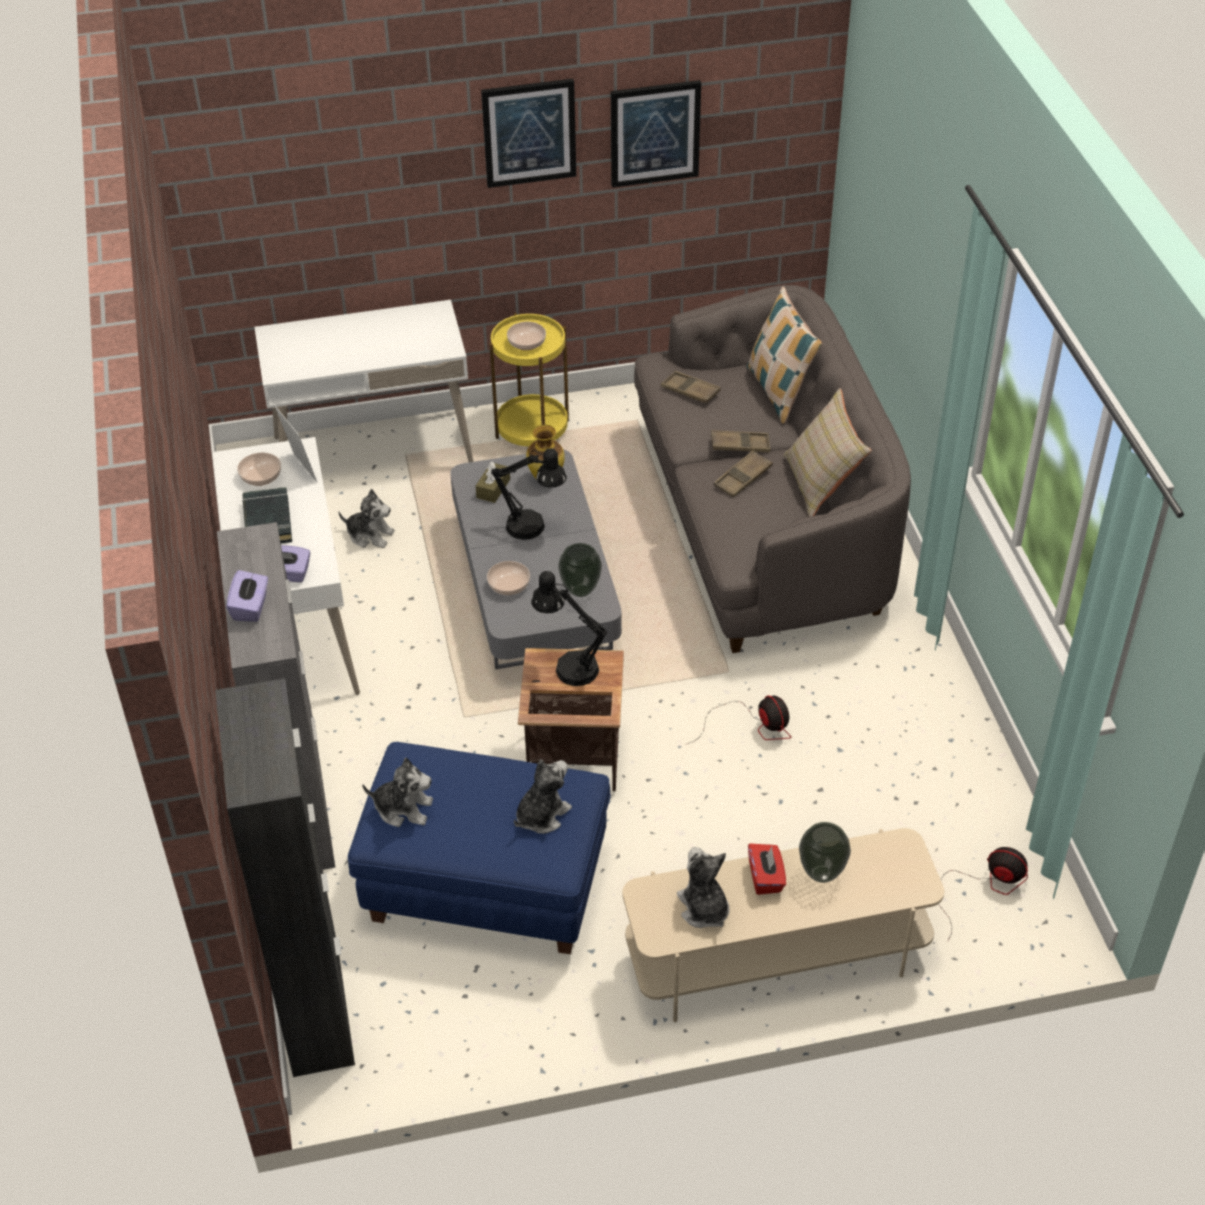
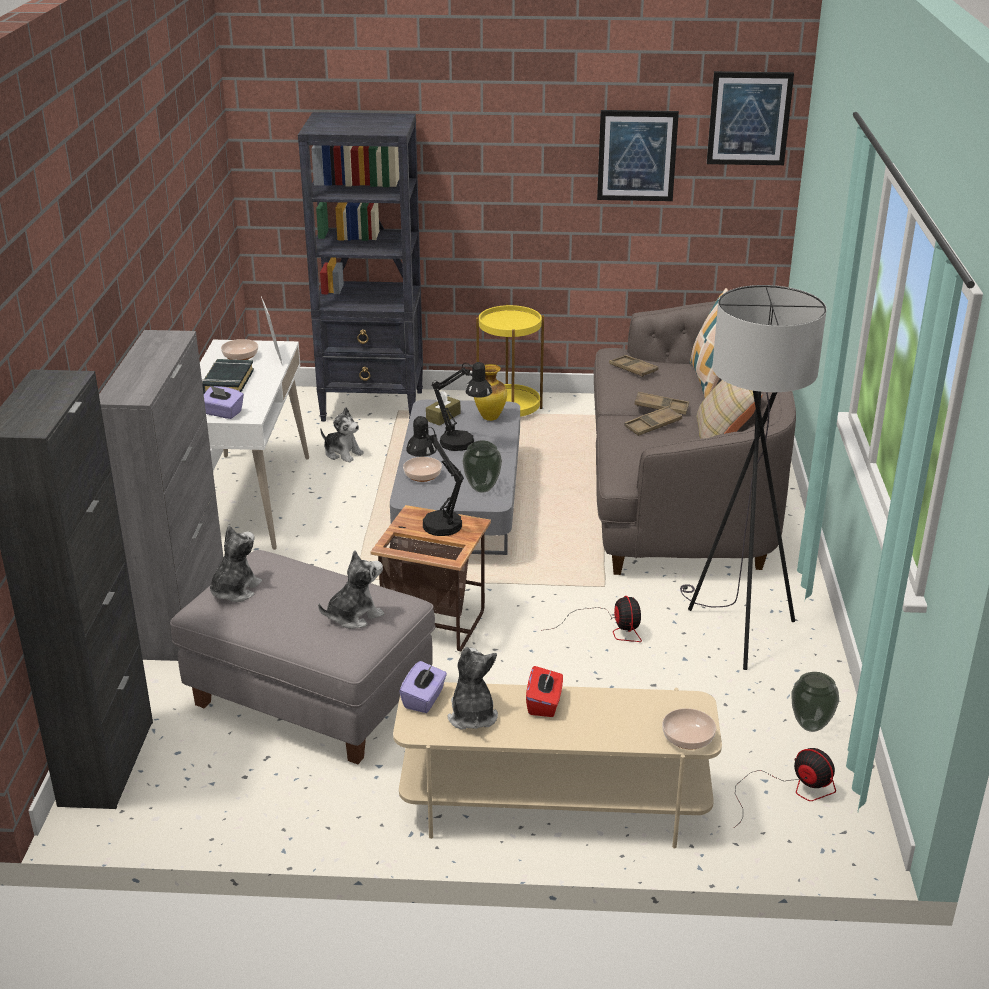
camera: 15 degrees right, 15 degrees down
purple tissue box [226,570,268,622] -> purple tissue box moved to [399,661,447,713]
white desk [254,300,474,462] -> black bookcase [298,112,423,421]
blue ottoman [348,742,611,954] -> grey ottoman [170,550,436,764]
plush toy [362,757,433,827] -> plush toy turned 90 degrees counterclockwise [210,526,262,602]
picture [481,79,576,188] -> picture moved to [707,71,794,165]
bowl [507,322,546,350] -> bowl moved to [662,708,716,749]
vase [799,822,851,883] -> vase moved to [791,672,839,732]
none -> grey floor lamp [680,285,827,670]

